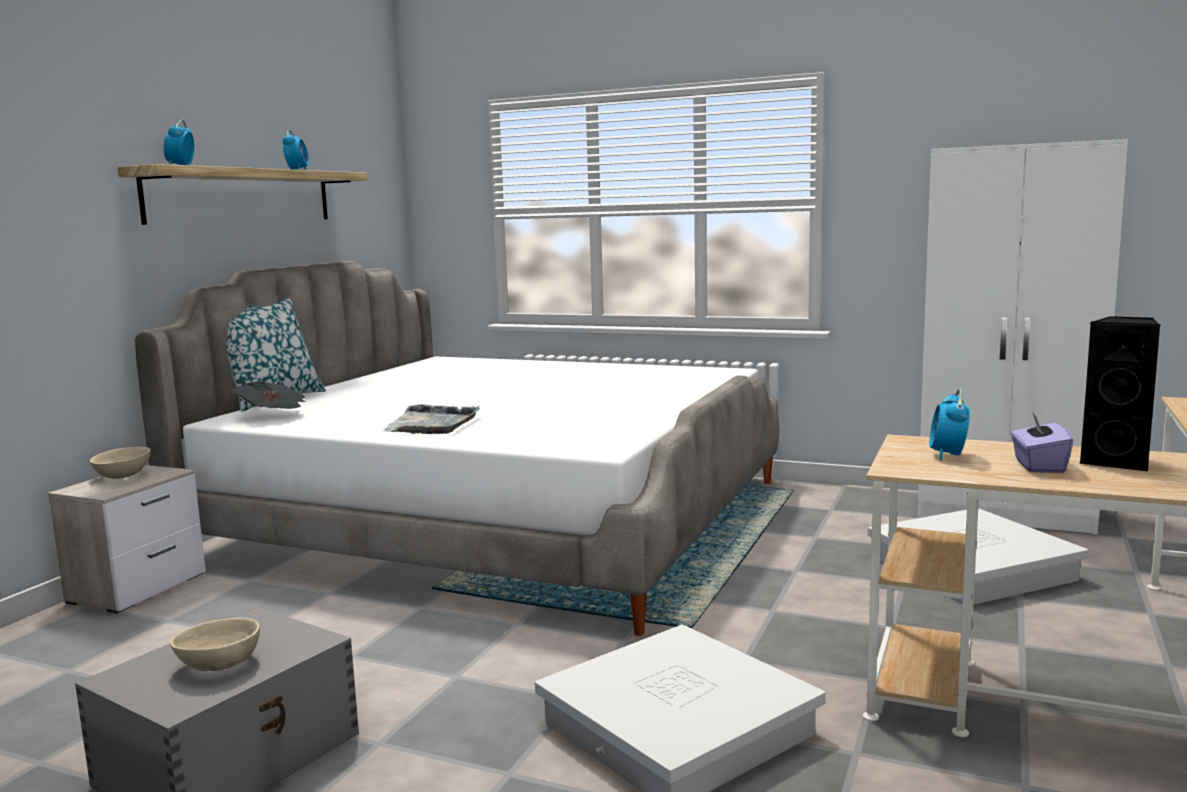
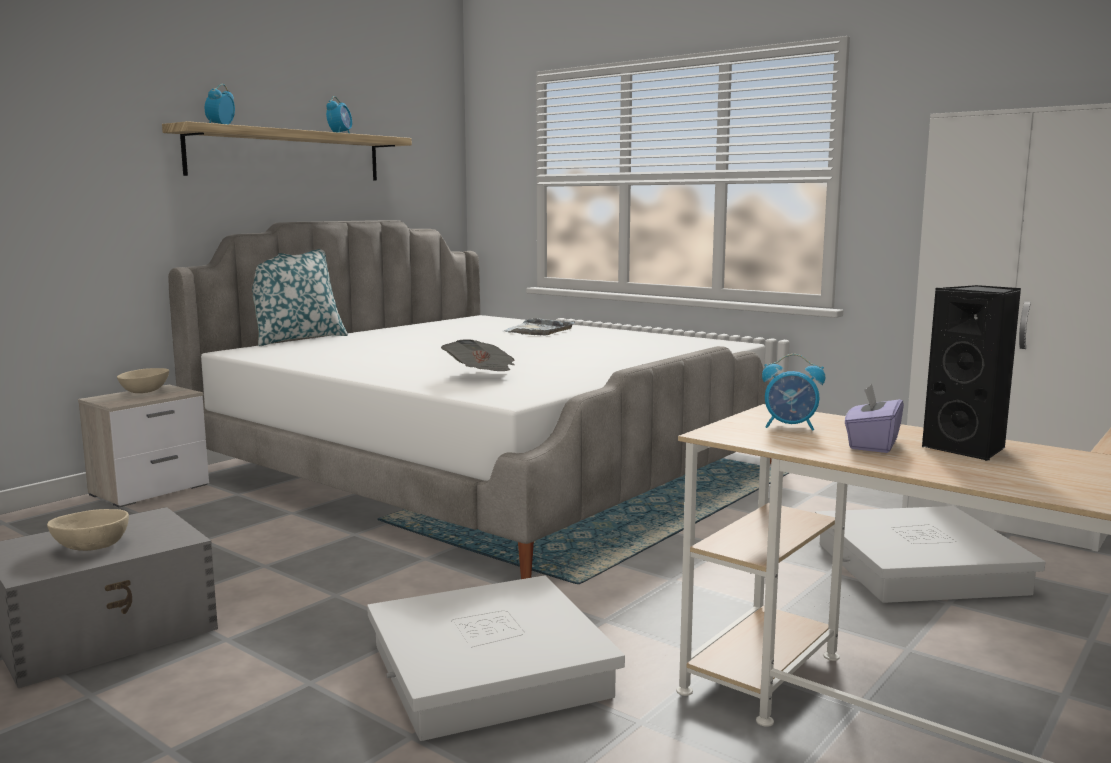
camera: 15 degrees right, 0 degrees up
newspaper [231,382,305,409] -> newspaper moved to [441,339,515,371]
grey tray [382,404,480,434] -> grey tray moved to [504,318,575,335]
alarm clock [929,389,970,461] -> alarm clock turned 105 degrees counterclockwise [762,354,825,431]

